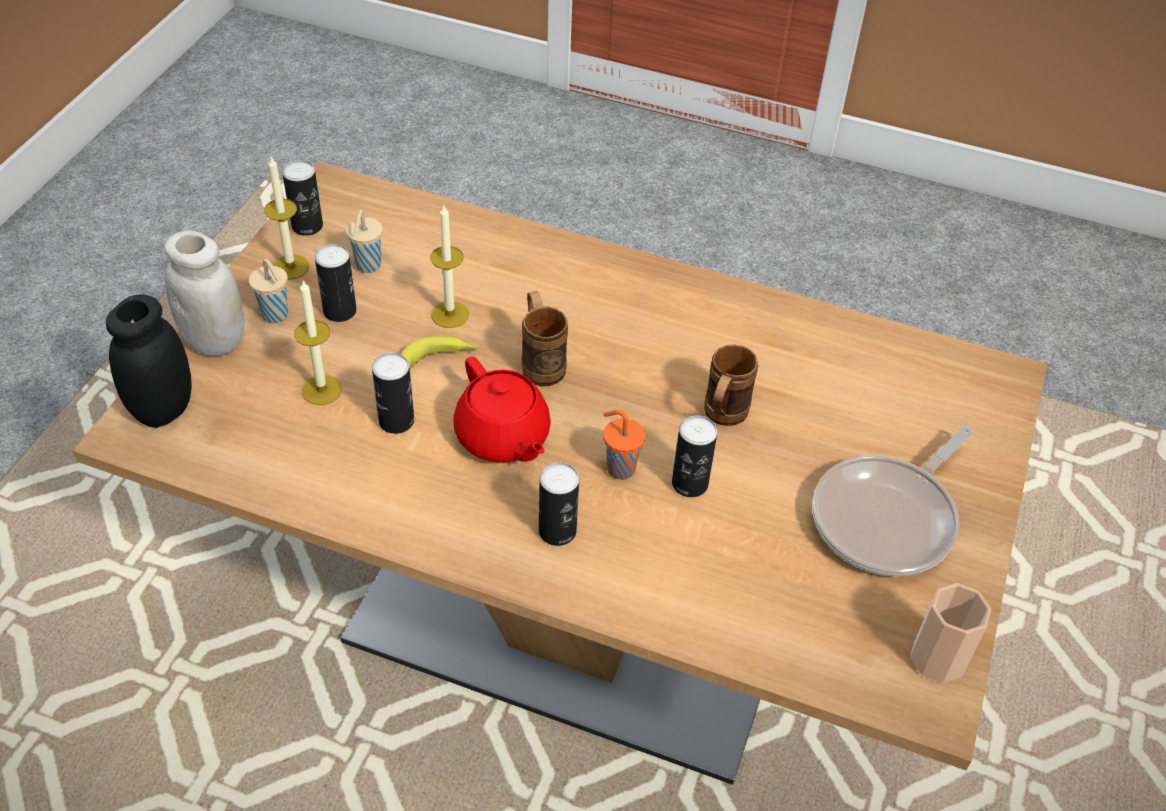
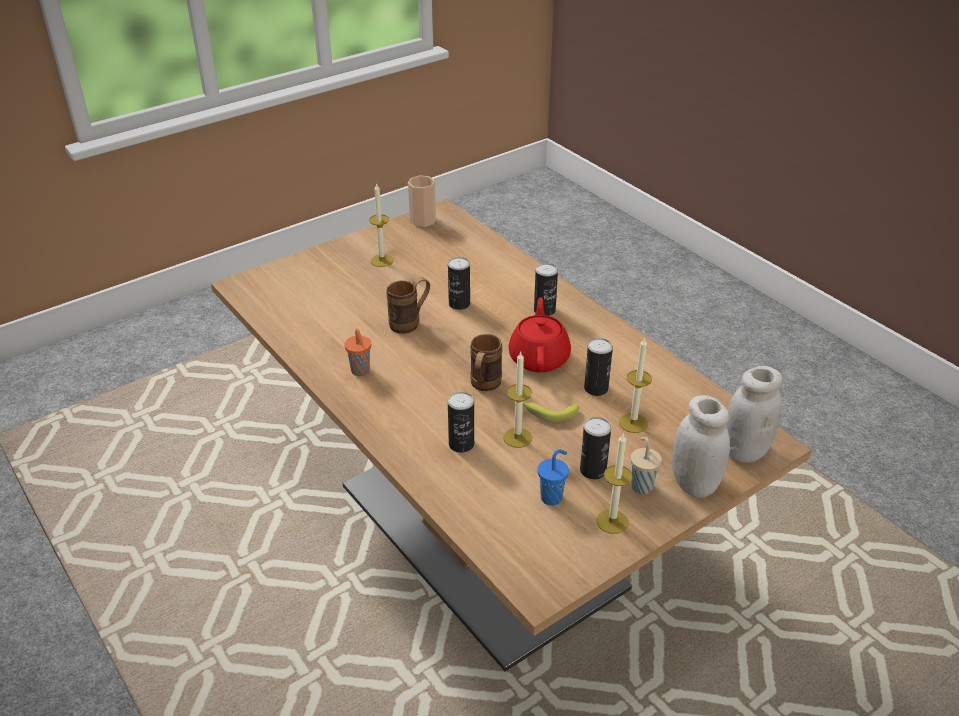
camera: 145 degrees left, 10 degrees down
black jar [106,294,191,428] -> white jar [725,366,782,463]
can [282,160,323,236] -> can moved to [448,392,474,453]
beige cup [346,210,383,273] -> blue cup [538,449,569,506]
orange cup [603,410,645,480] -> orange cup moved to [344,329,371,376]
frying pan [812,426,974,577] -> candle [369,183,394,267]

